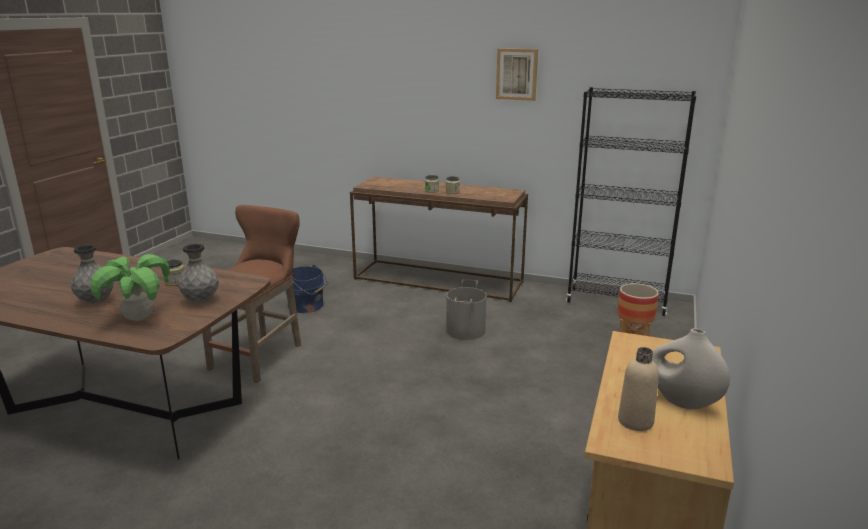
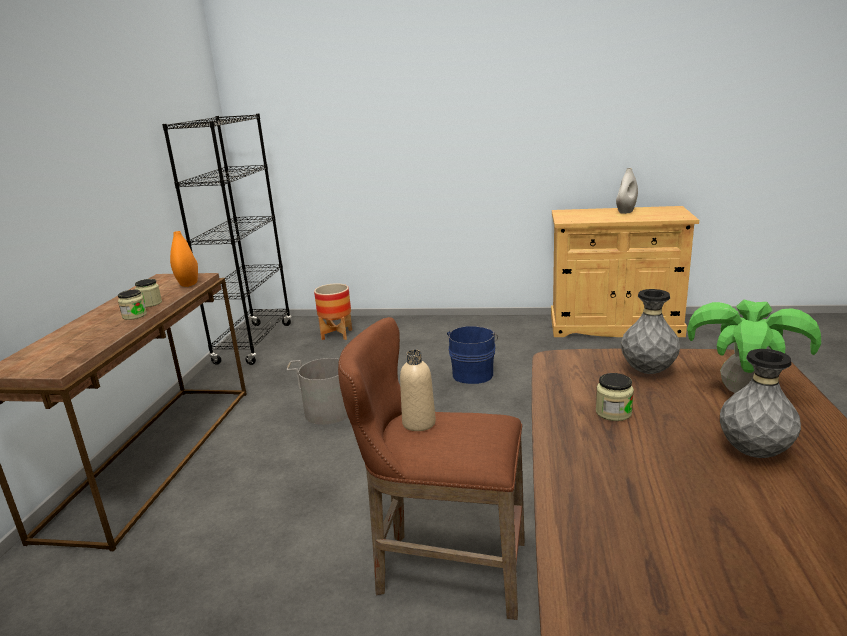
camera: 100 degrees left, 0 degrees up
blue bucket [285,265,328,313] -> blue bucket moved to [447,326,498,384]
picture [496,48,538,101] -> none
beige bottle [618,347,659,431] -> beige bottle moved to [400,350,436,431]
none -> orange vase [170,231,198,287]

